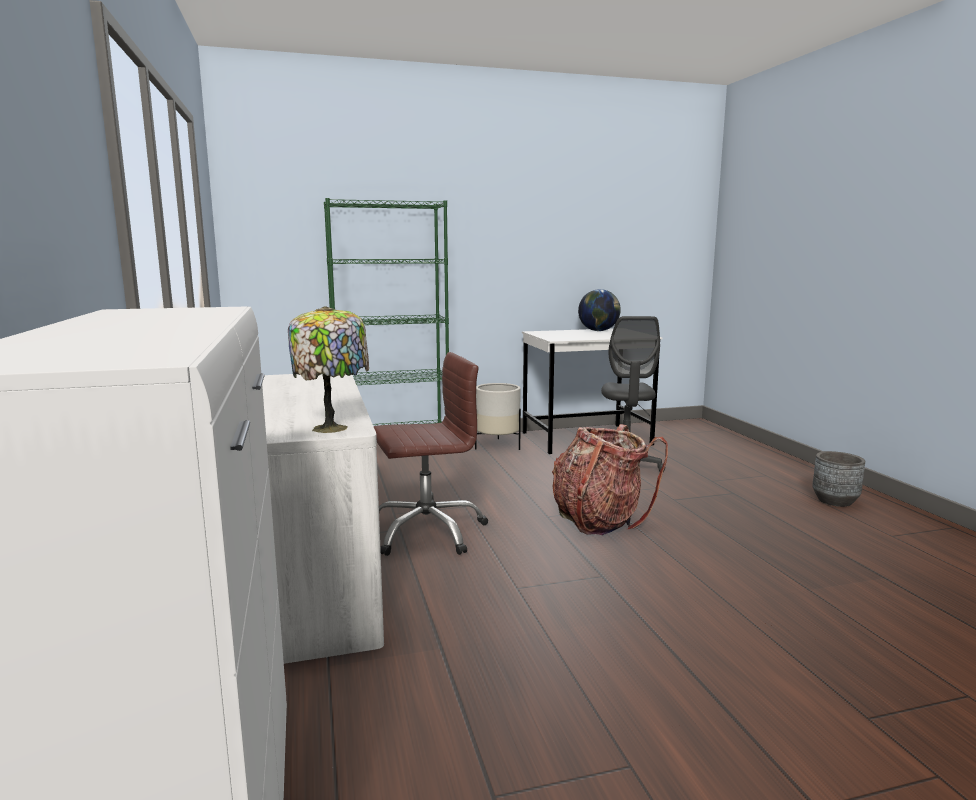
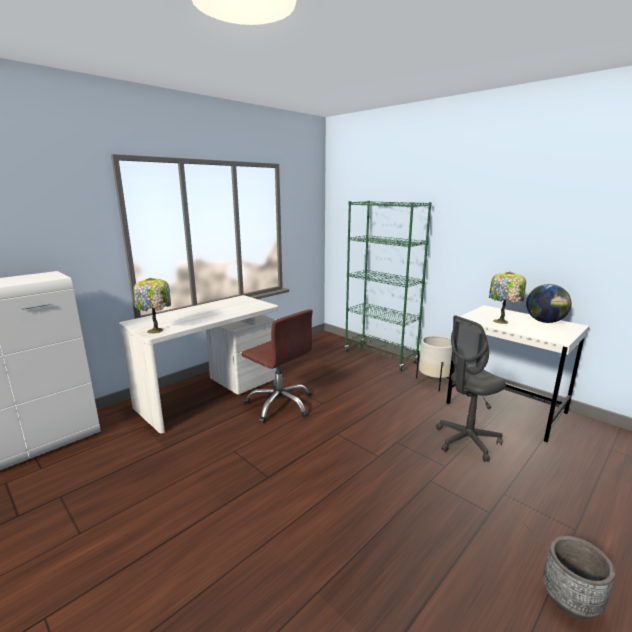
camera: 60 degrees right, 5 degrees up
backpack [552,424,668,535] -> none
none -> table lamp [489,272,526,324]

